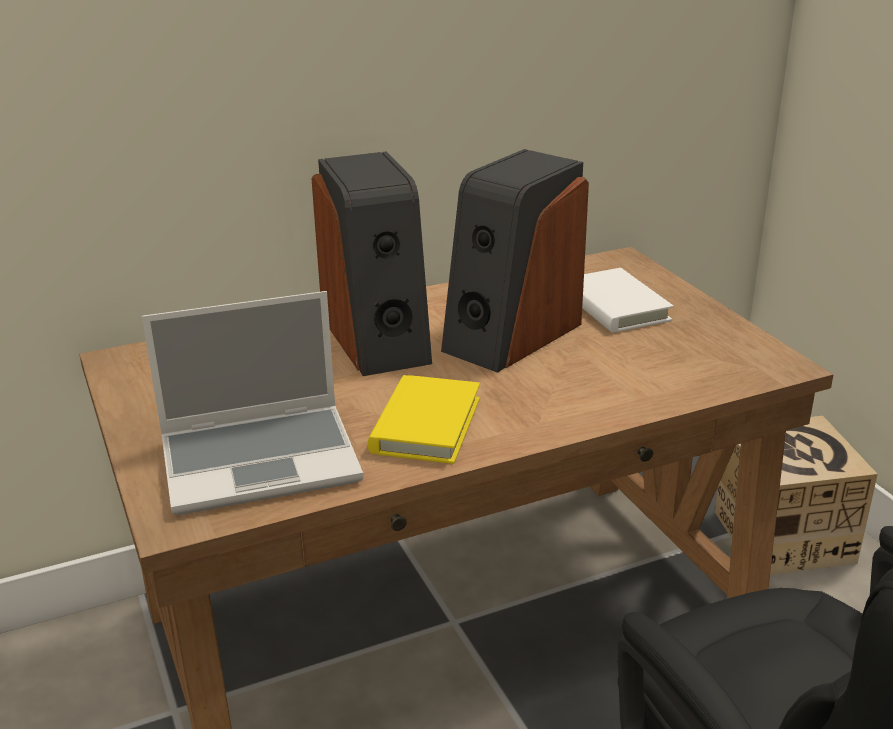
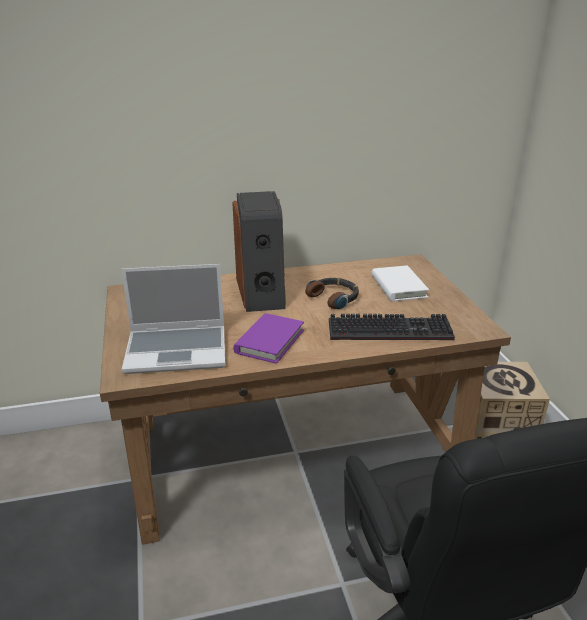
camera: 10 degrees right, 0 degrees up
yellow book [367,375,480,464] -> purple book [233,313,304,364]
speaker [441,149,589,373] -> headphones [305,278,359,309]
none -> keyboard [329,314,455,340]

